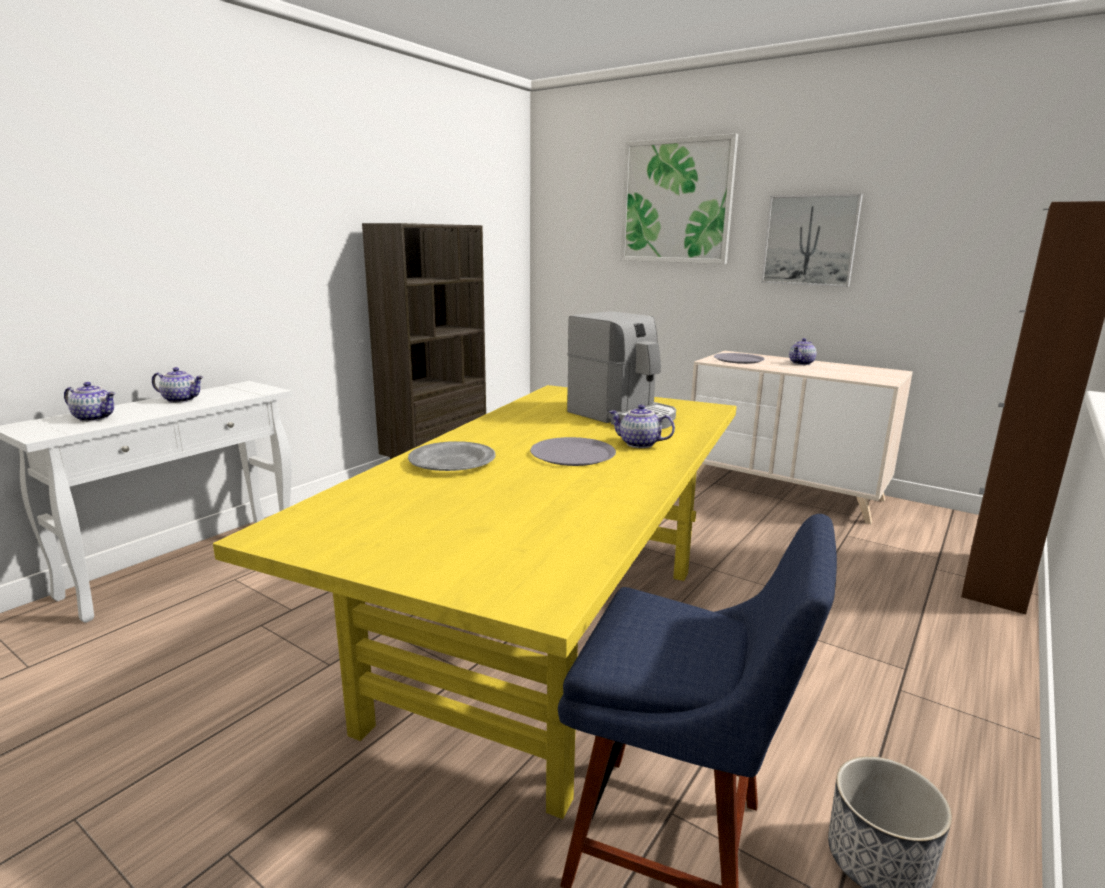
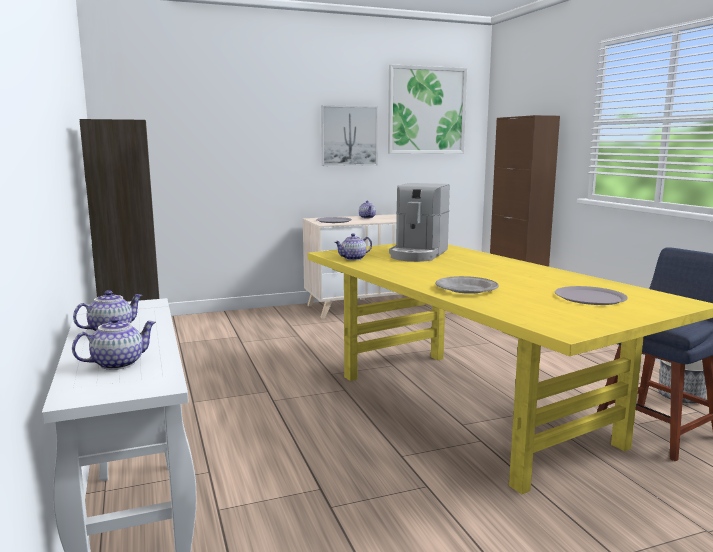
camera: 55 degrees left, 5 degrees down
grey plate [530,437,616,466] -> grey plate moved to [555,286,628,305]
coffee machine [567,311,676,429] -> coffee machine turned 120 degrees clockwise [389,183,450,262]
teapot [609,404,675,448] -> teapot moved to [335,233,372,260]
picture [620,133,738,264] -> picture moved to [388,64,467,154]

